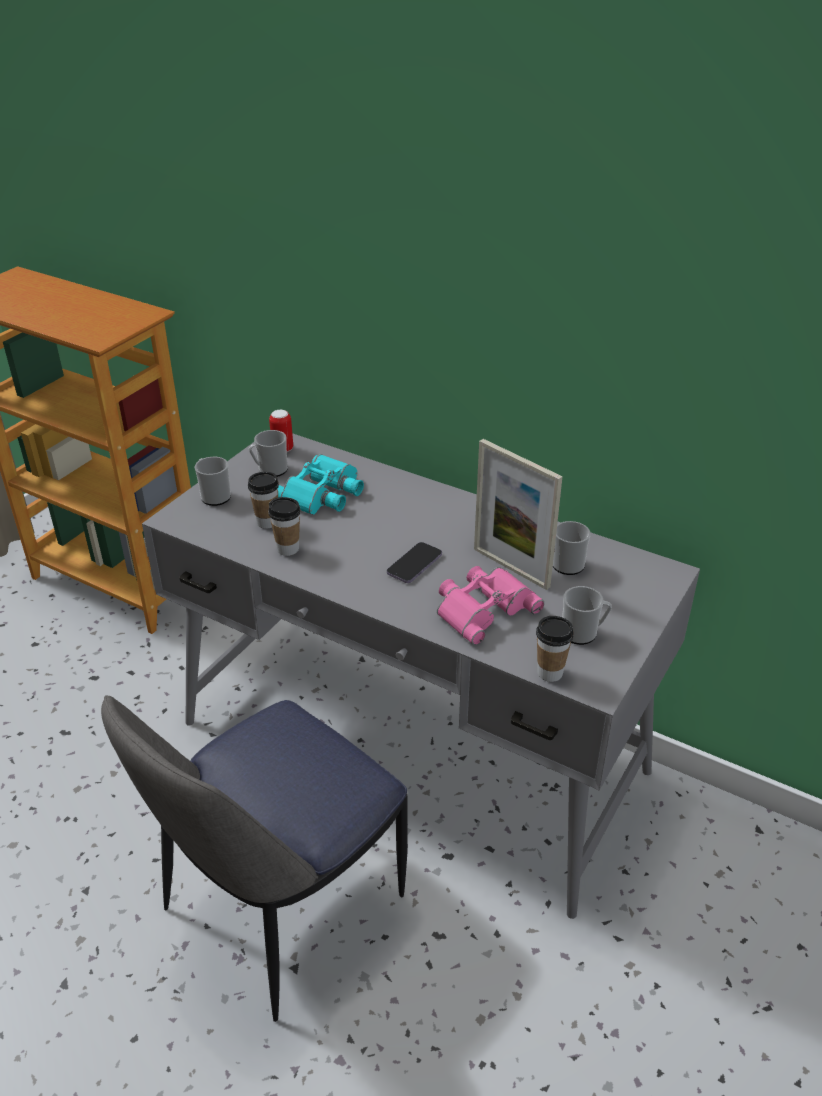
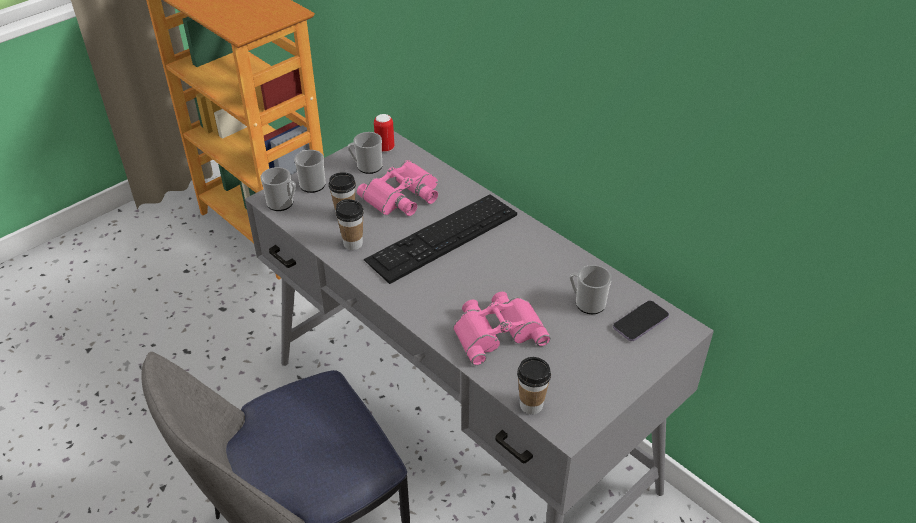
camera: 15 degrees right, 5 degrees up
turquoise binoculars [278,454,364,515] -> pink binoculars [357,160,438,216]
phone [387,542,442,583] -> phone moved to [613,301,669,341]
picture frame [474,439,563,590] -> none
mug [562,586,612,645] -> mug moved to [260,167,296,211]
none -> keyboard [364,194,517,284]

